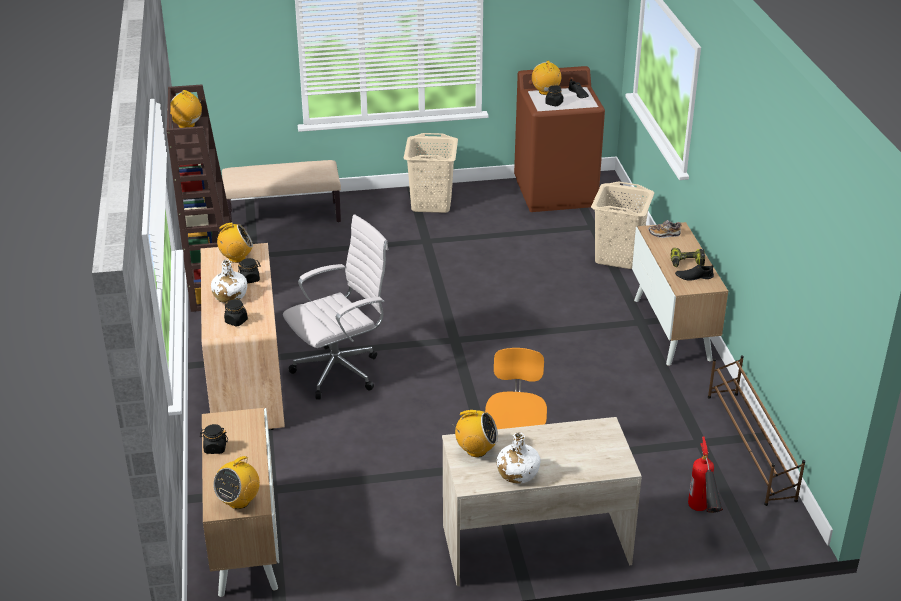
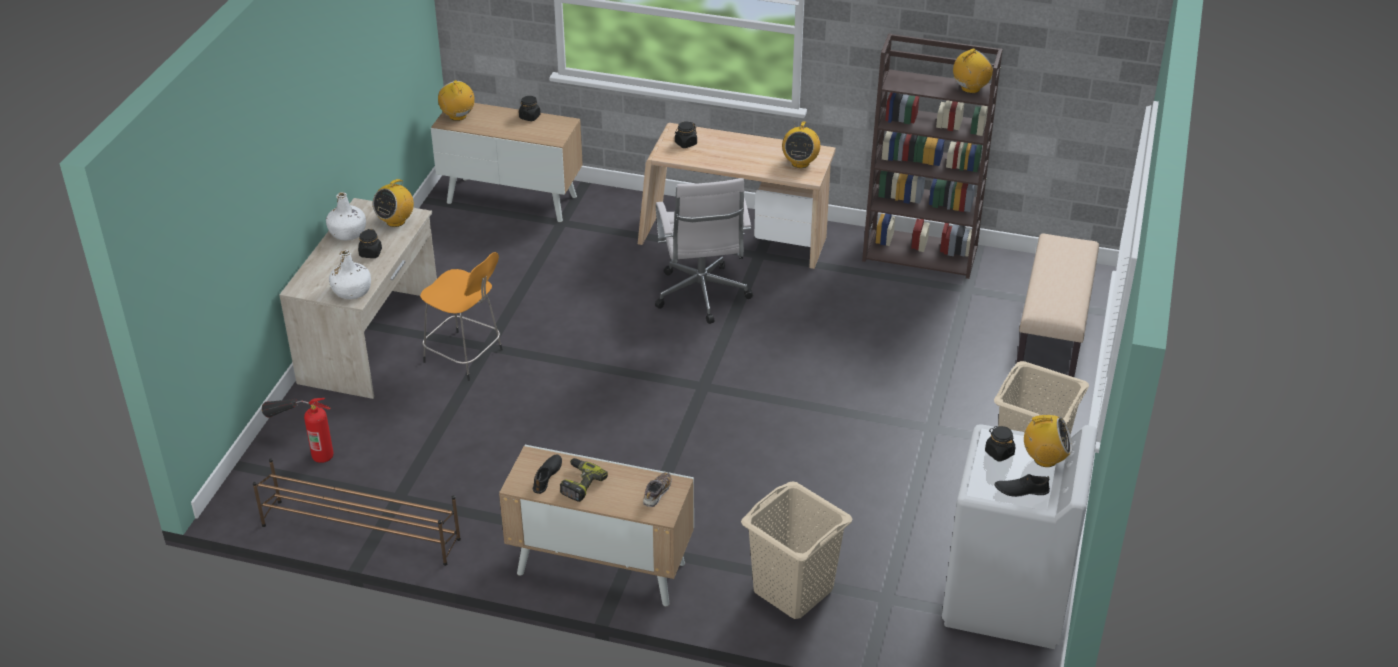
camera: 115 degrees right, 5 degrees up
white bottle [211,259,247,303] -> white bottle moved to [329,250,371,299]
black jar [238,258,261,283] -> black jar moved to [358,229,382,258]
brown washing machine [514,66,605,212] -> white washing machine [942,424,1098,649]

